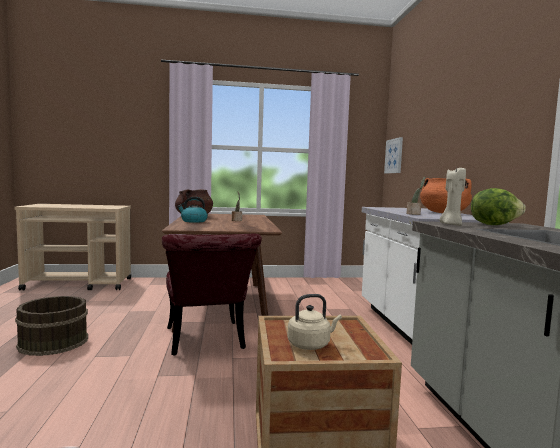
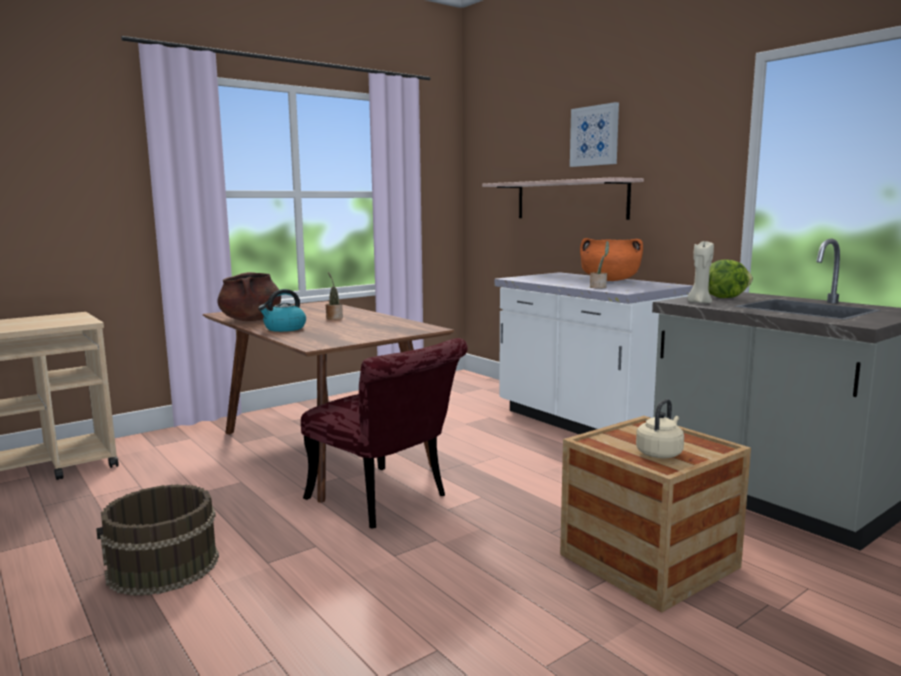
camera: 30 degrees left, 5 degrees up
picture [384,137,403,173] -> picture moved to [570,102,619,167]
none -> shelf [482,177,644,220]

